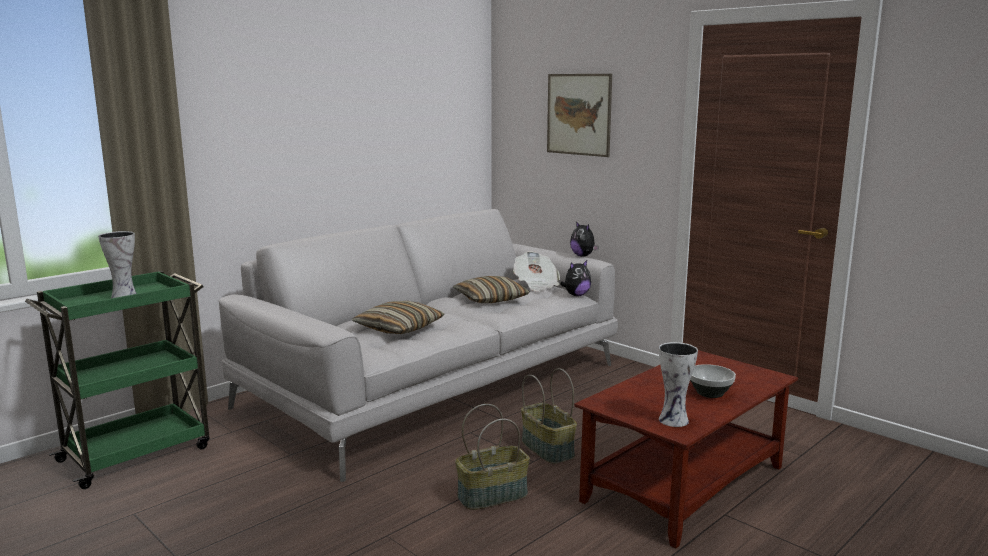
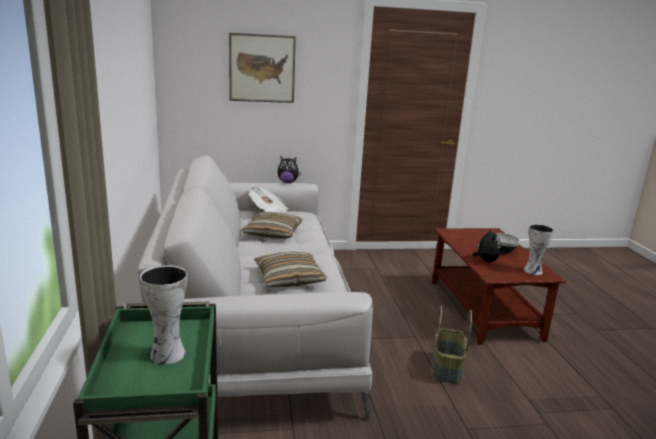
camera: 55 degrees left, 5 degrees up
basket [521,368,577,464] -> none
plush toy [560,260,591,296] -> plush toy moved to [473,228,501,262]

